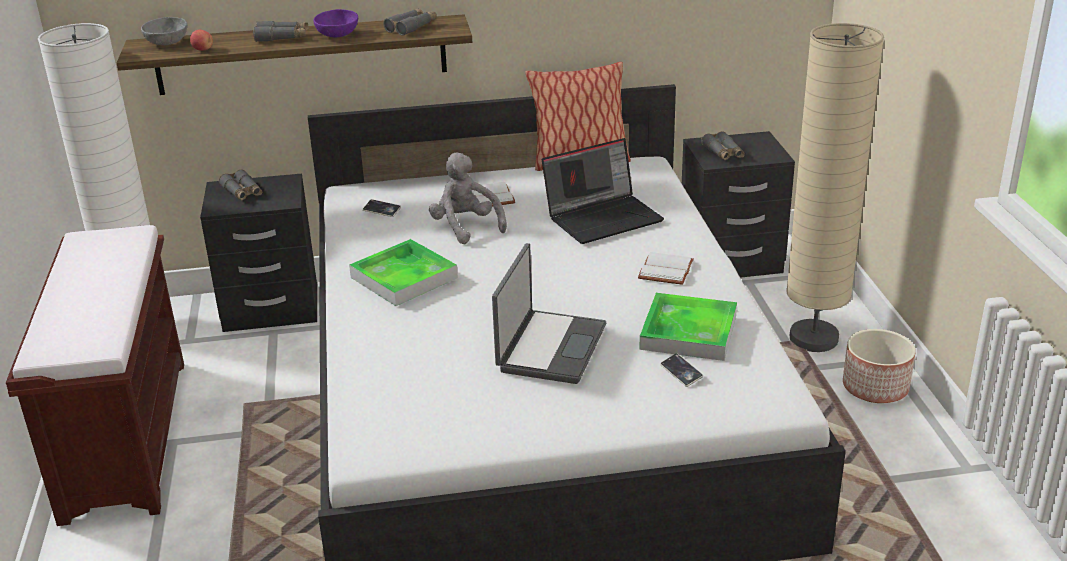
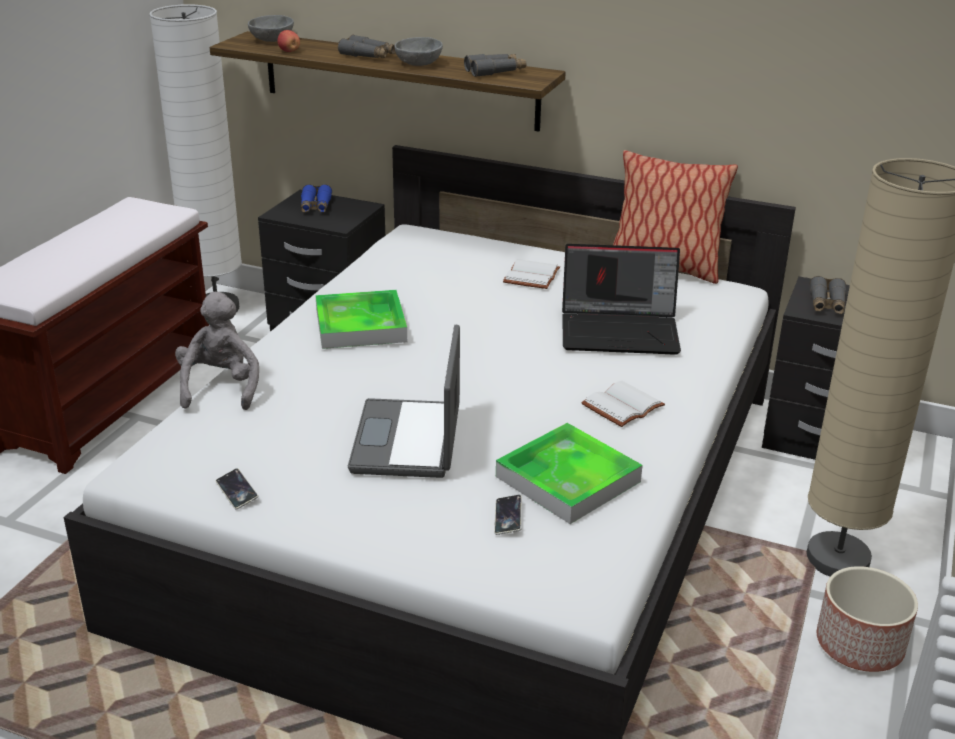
camera: 30 degrees right, 0 degrees up
grey binoculars [219,170,262,200] -> blue binoculars [301,184,332,212]
purple bowl [313,9,358,37] -> grey bowl [394,37,443,66]
phone [363,199,401,217] -> phone moved to [216,468,258,509]
grey plush toy [429,152,507,244] -> grey plush toy moved to [175,292,259,410]
laptop [492,243,606,384] -> laptop turned 135 degrees clockwise [348,325,460,478]

